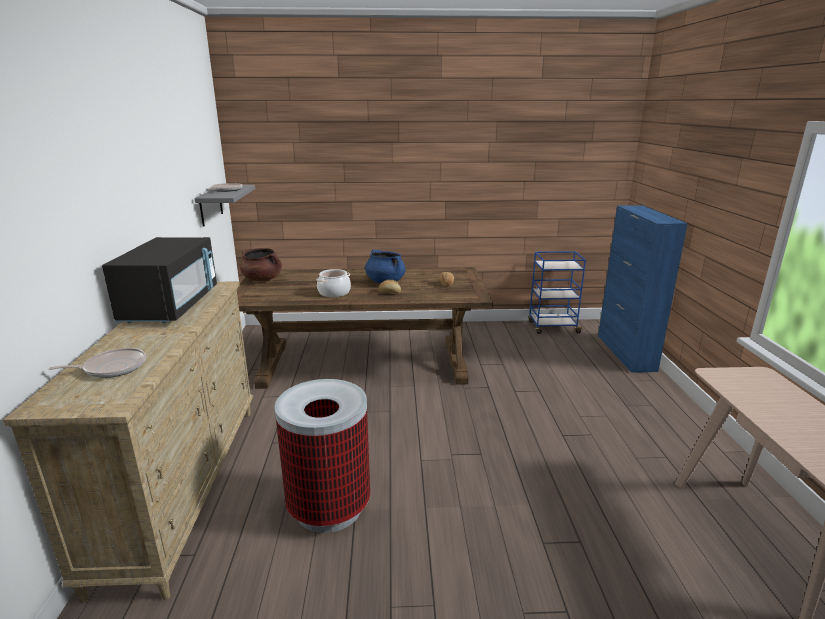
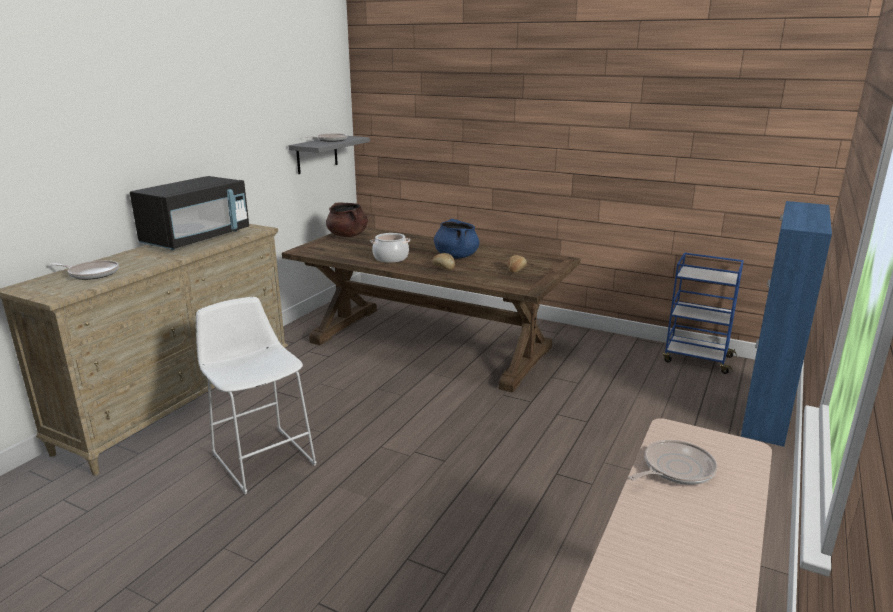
camera: 30 degrees right, 0 degrees up
trash can [274,379,370,533] -> white stool [196,297,317,494]
none -> frying pan [629,440,717,485]

